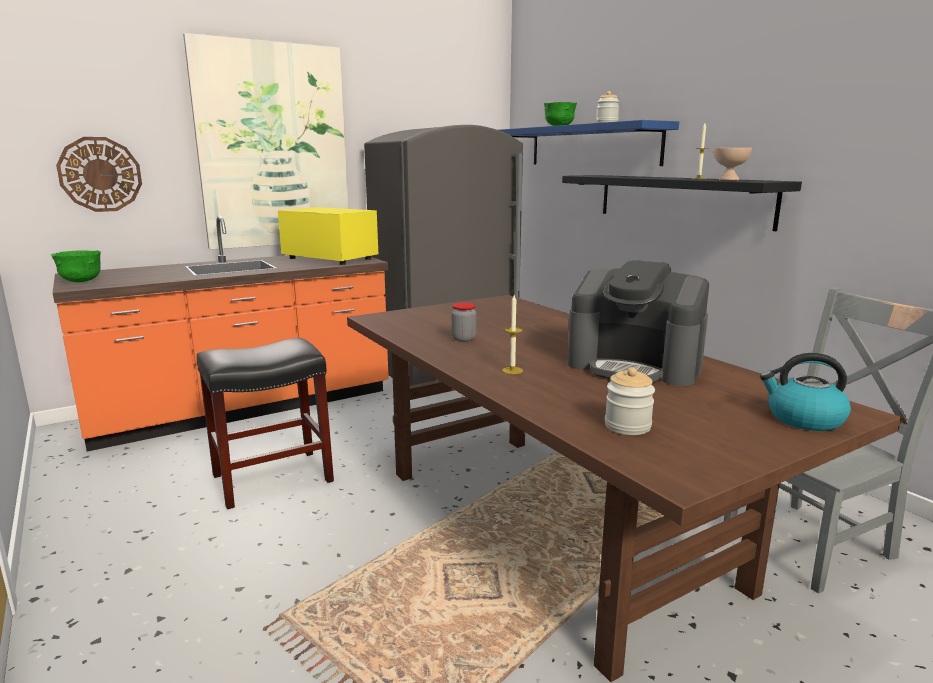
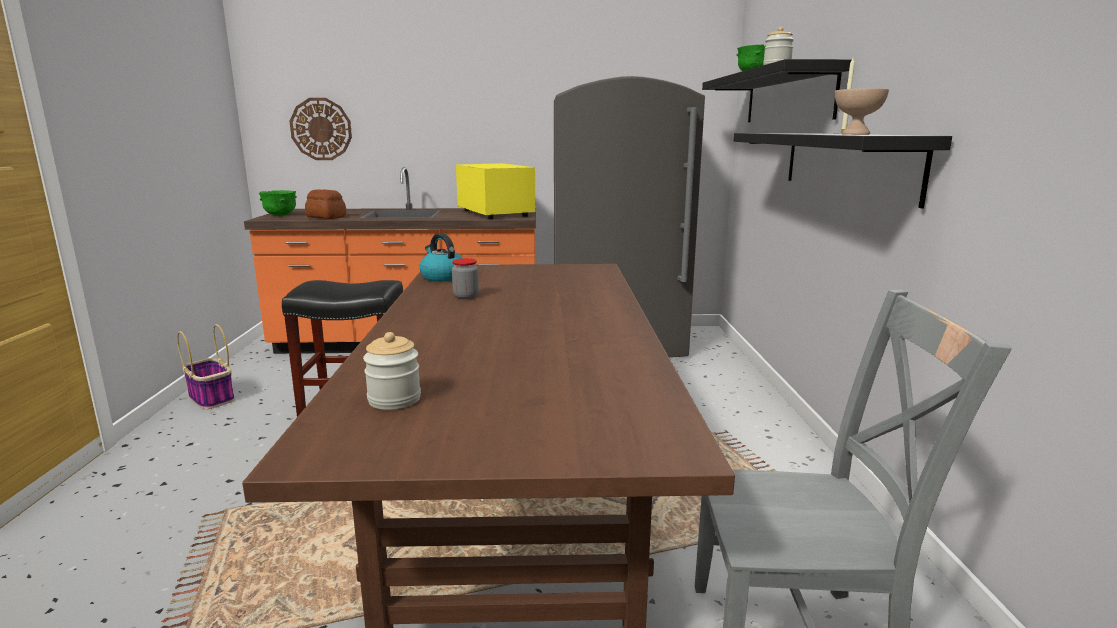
camera: 30 degrees right, 0 degrees up
picture [183,33,349,250] -> none
blue shelf [499,120,679,166] -> black shelf [702,59,852,122]
candle [502,295,523,374] -> none
coffee machine [567,260,709,386] -> none
kettle [760,353,851,431] -> kettle moved to [419,233,463,282]
none -> basket [177,324,234,409]
none -> bread [305,189,346,219]

